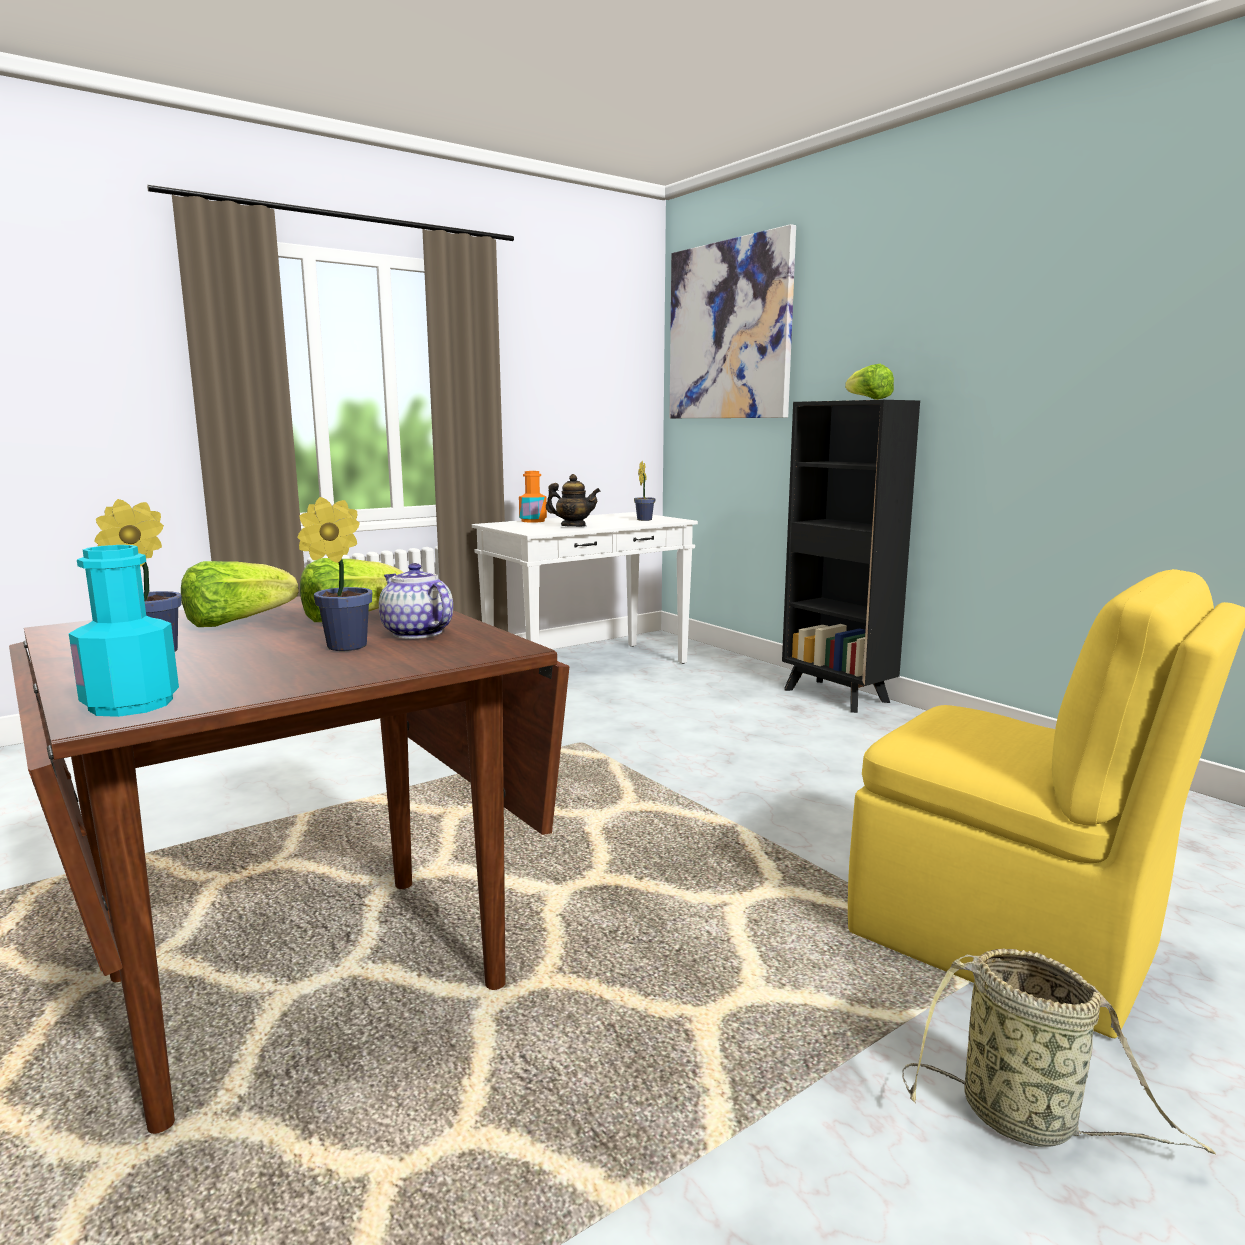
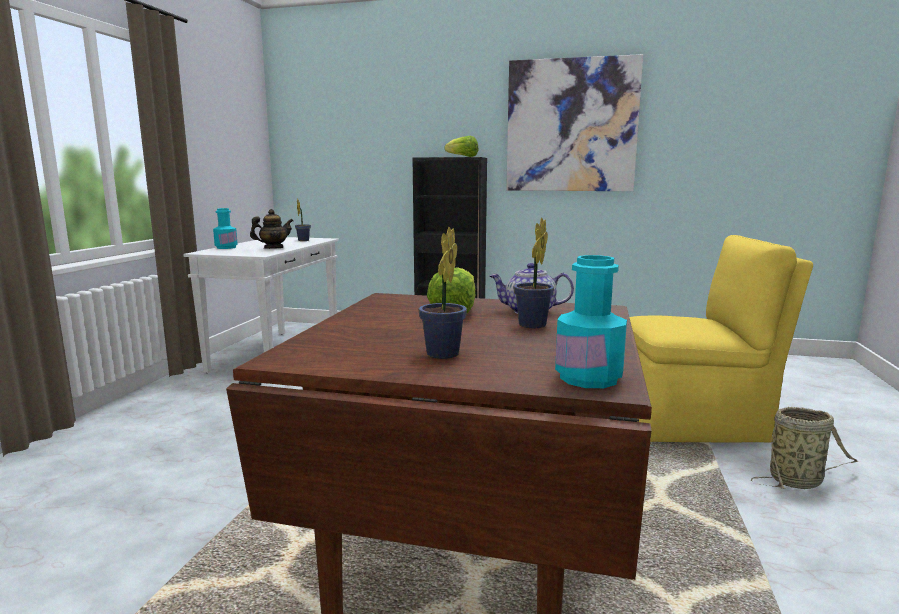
camera: 40 degrees left, 0 degrees up
lettuce [181,561,299,627] -> none
orange bottle [519,471,547,523] -> turquoise bottle [213,208,238,249]
picture [669,224,796,418] -> picture moved to [506,54,643,191]

